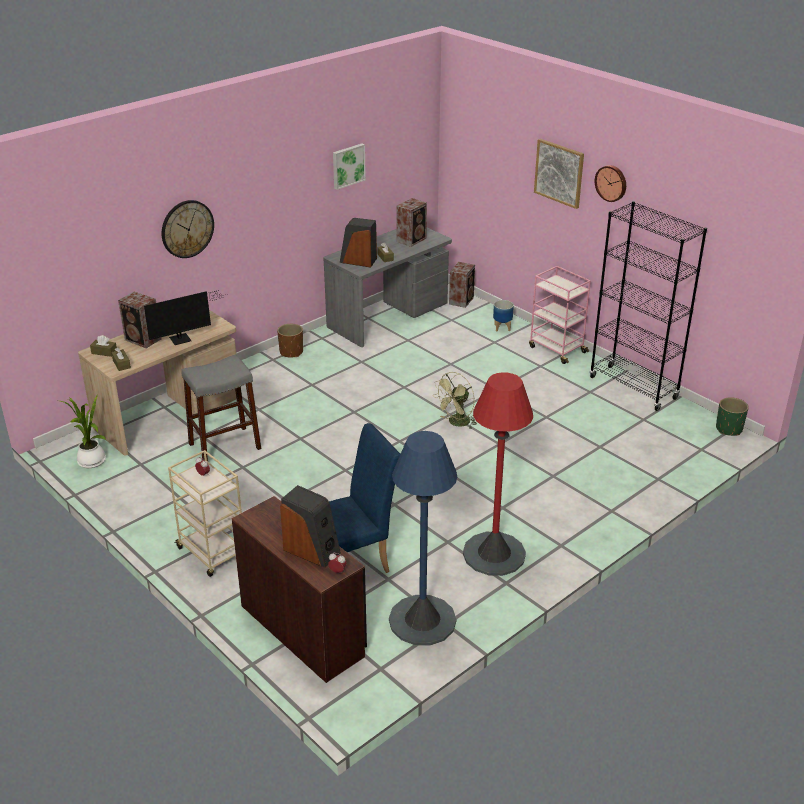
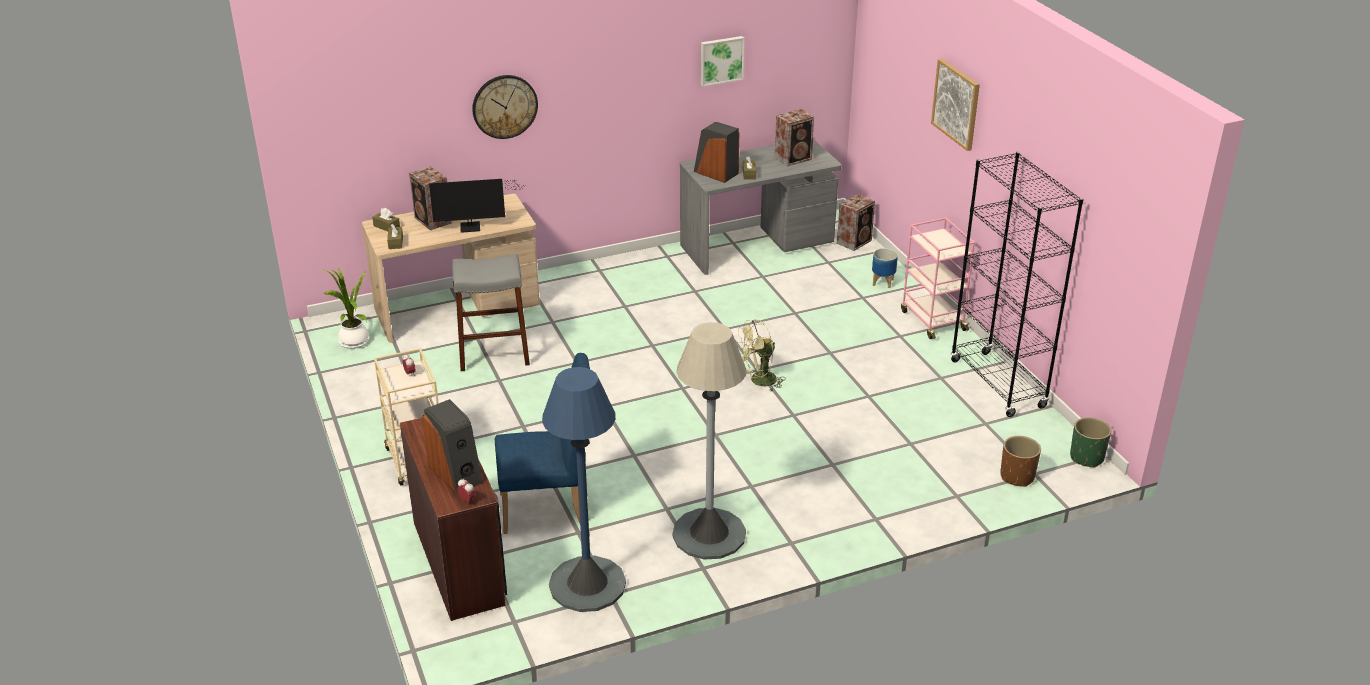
camera: 20 degrees right, 0 degrees up
brown planter [277,324,303,357] -> brown planter moved to [1000,436,1041,487]
red floor lamp [463,372,533,576] -> grey floor lamp [673,322,746,560]
wall clock [595,165,626,202] -> none

